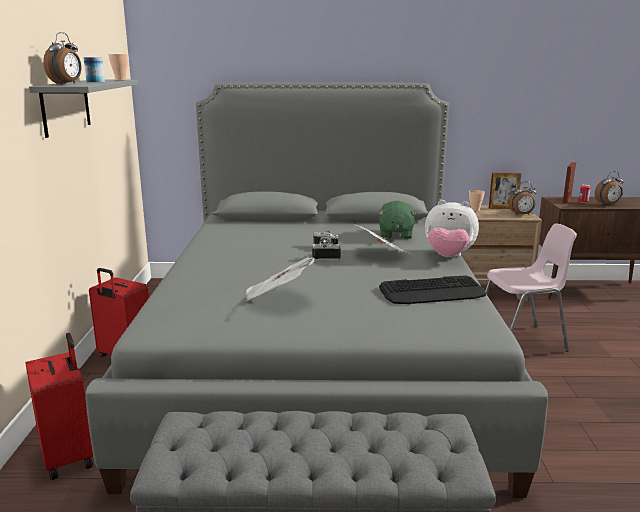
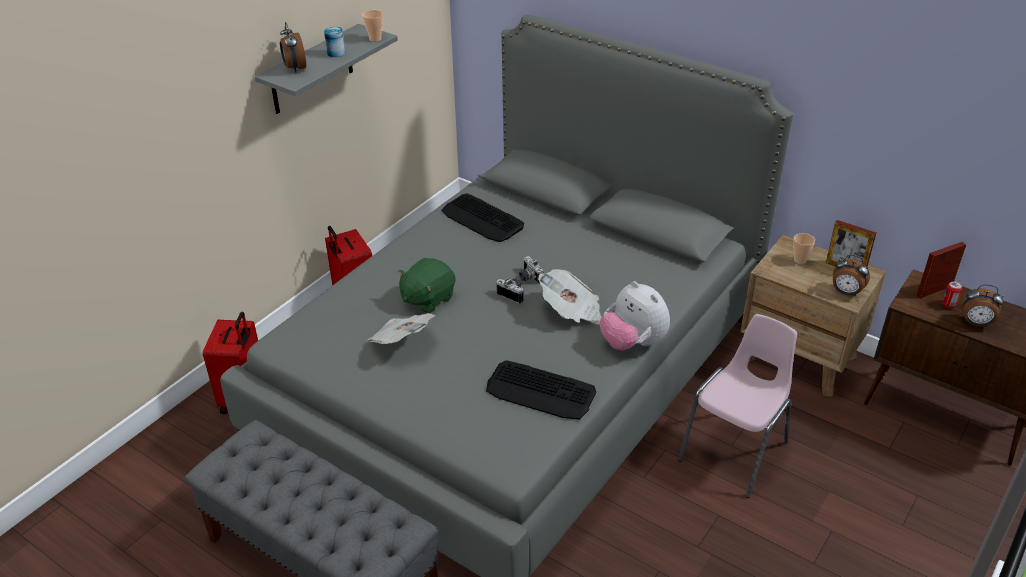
camera: 35 degrees right, 20 degrees up
alarm clock [43,32,81,85] -> alarm clock turned 105 degrees clockwise [280,22,306,73]
green plush toy [378,201,417,240] -> green plush toy moved to [398,258,455,313]
pink chair [485,223,577,352] -> pink chair turned 75 degrees counterclockwise [678,314,797,498]
none -> keyboard [442,193,524,242]

